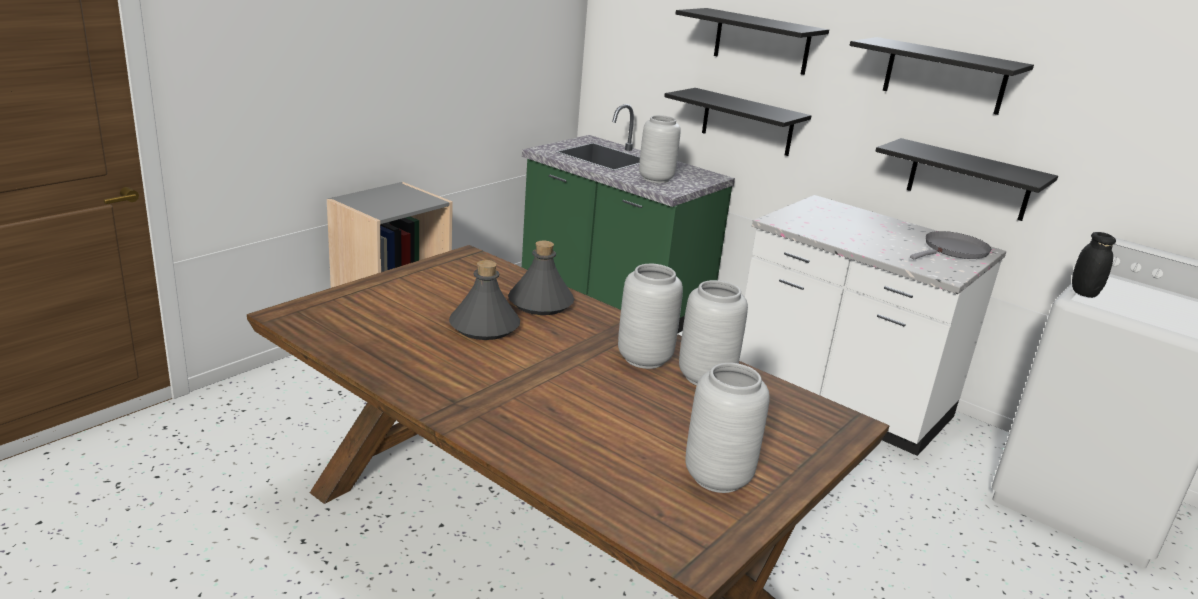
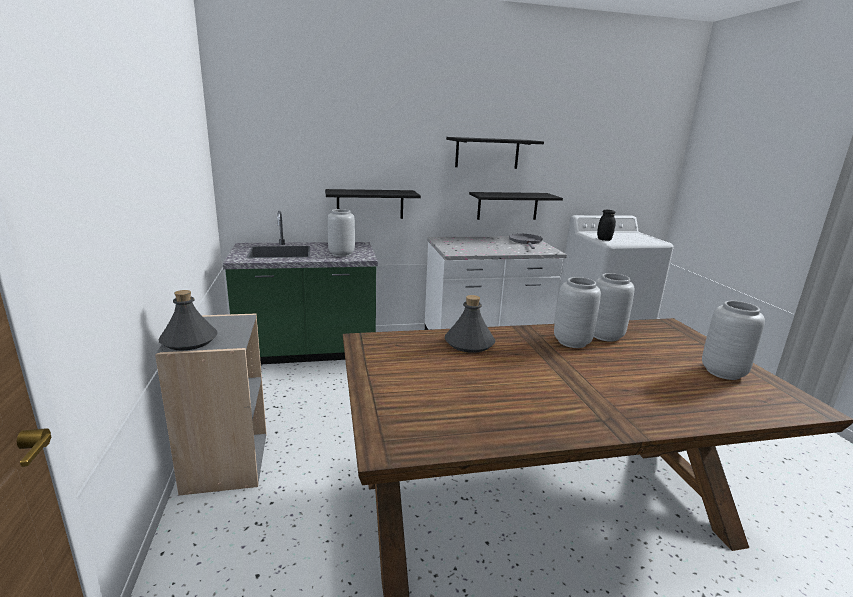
camera: 50 degrees left, 5 degrees down
grey bottle [449,260,520,340] -> grey bottle moved to [158,290,218,350]
black shelf [675,8,829,75] -> none

